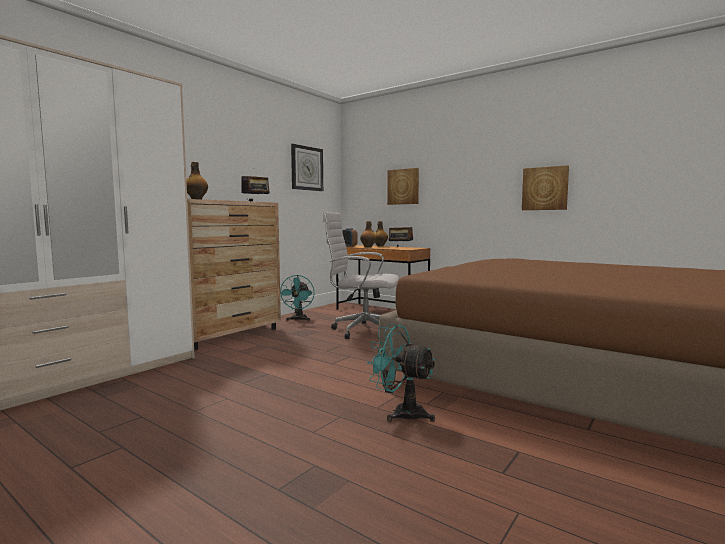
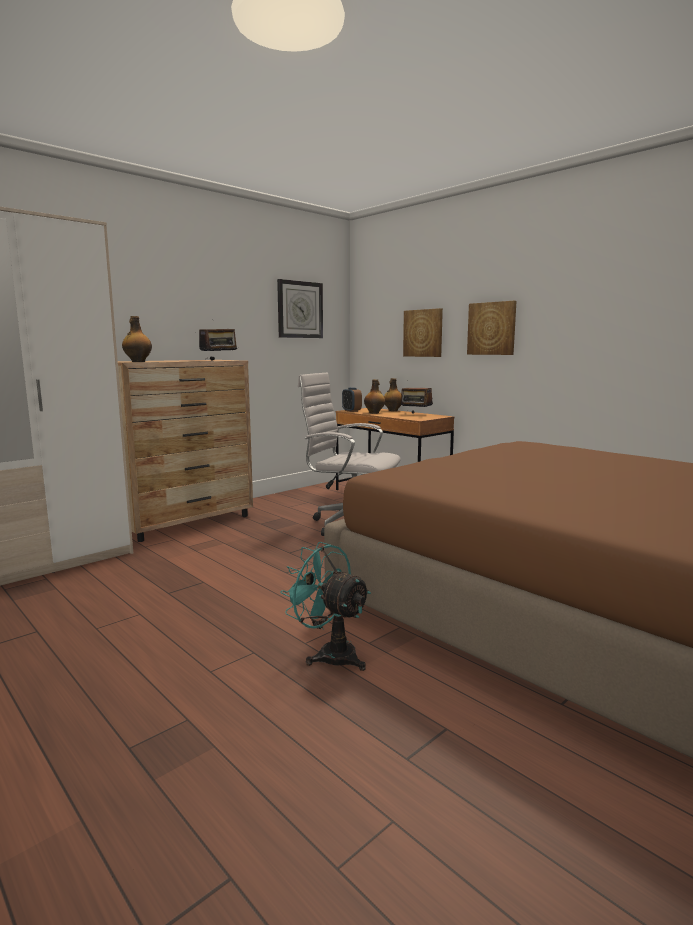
camera: 10 degrees right, 5 degrees up
turquoise fan [280,275,315,321] -> none
picture [522,165,569,210] -> picture moved to [467,301,516,355]

